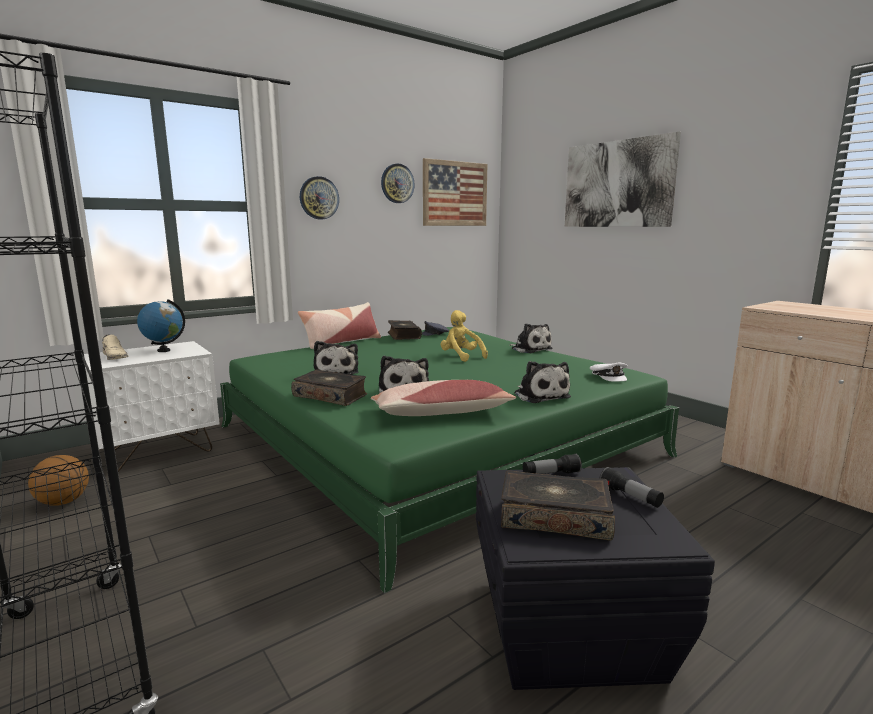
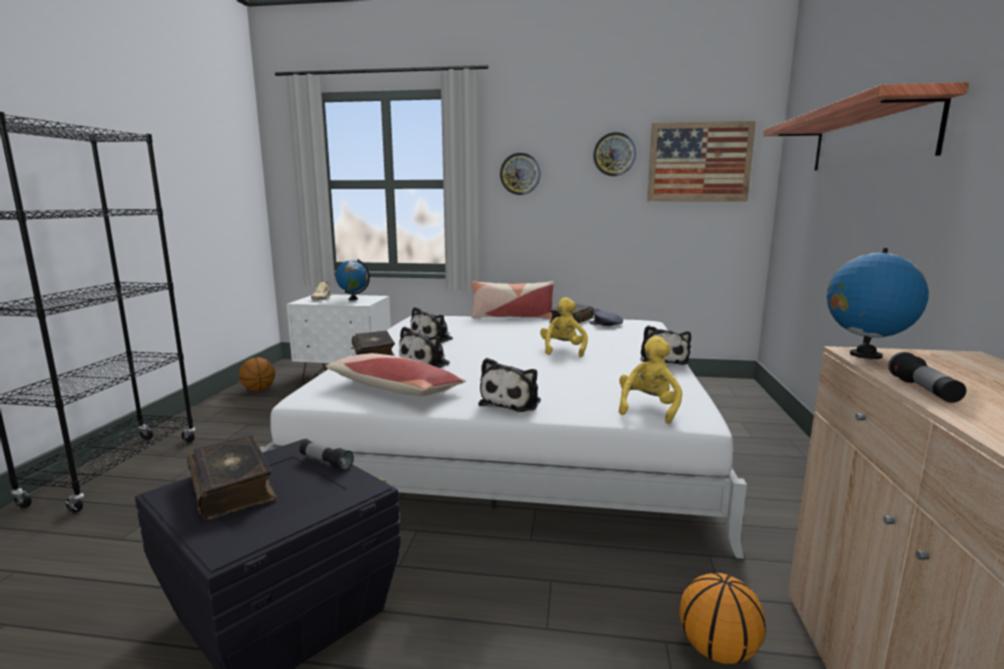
camera: 45 degrees right, 0 degrees up
green bed [220,327,679,593] -> white bed [260,316,747,559]
picture [565,132,681,227] -> shelf [763,82,969,171]
white cap [590,363,627,382] -> yellow plush toy [619,336,682,424]
flashlight [600,467,664,508] -> flashlight moved to [888,352,966,403]
none -> basketball [679,573,766,664]
none -> globe [827,248,929,359]

